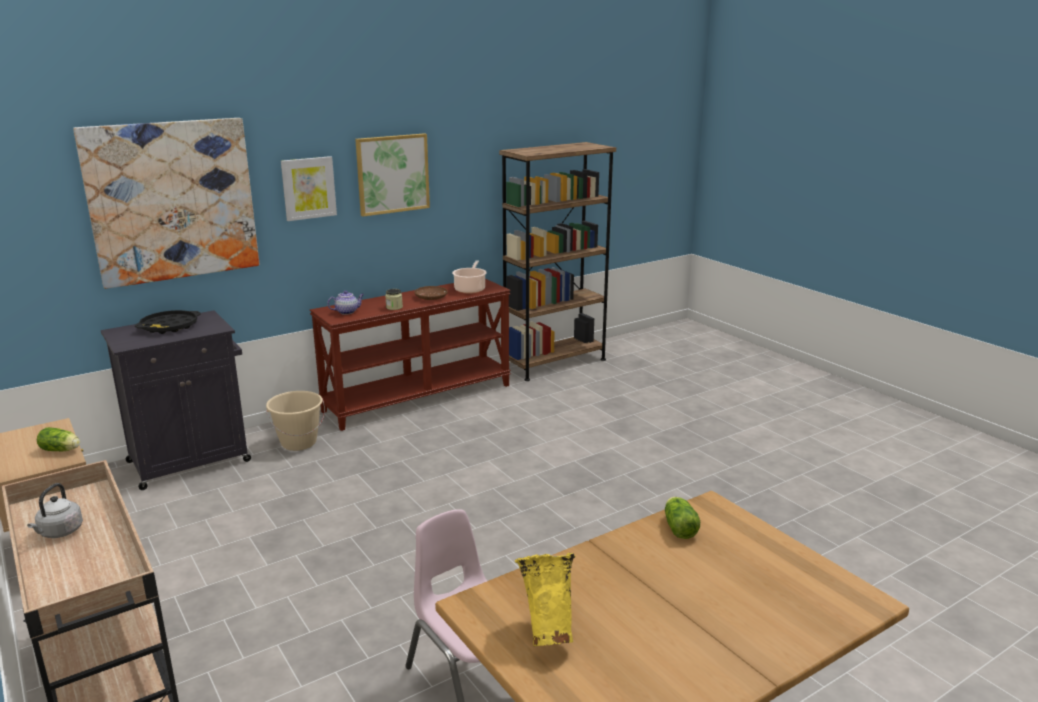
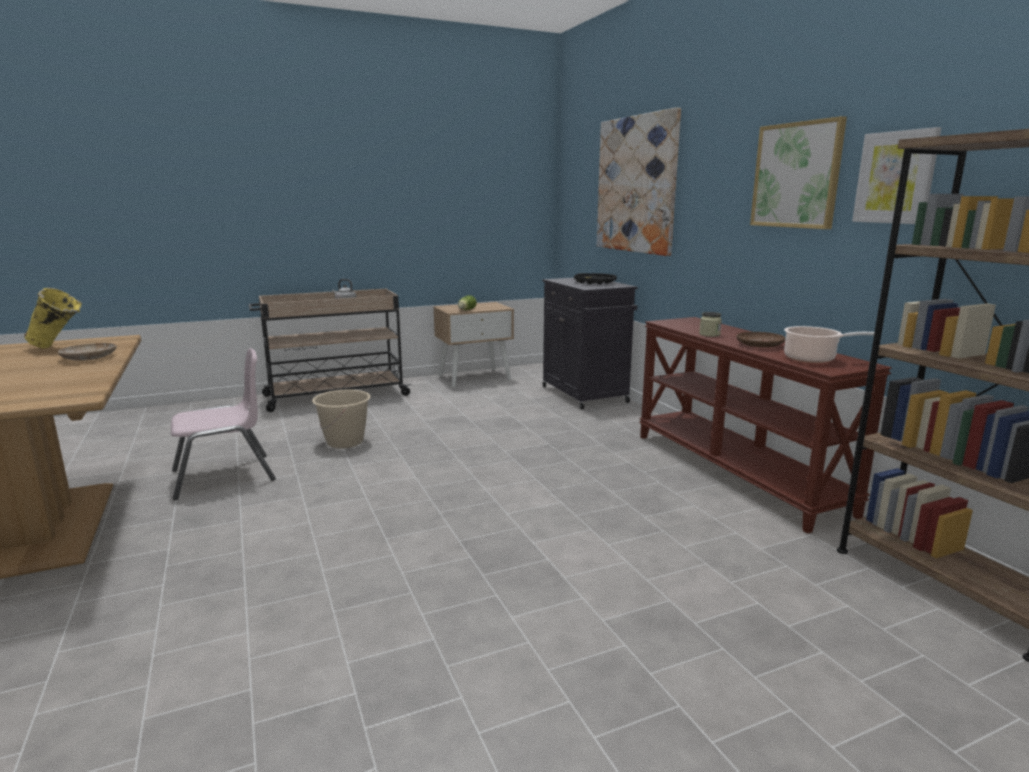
camera: 100 degrees right, 5 degrees down
beige bucket [266,391,325,451] -> beige bucket moved to [312,390,371,449]
picture [281,156,337,221] -> picture moved to [852,127,941,224]
teapot [327,291,364,315] -> none
lettuce [665,497,700,539] -> none
none -> beige plate [58,343,117,361]

